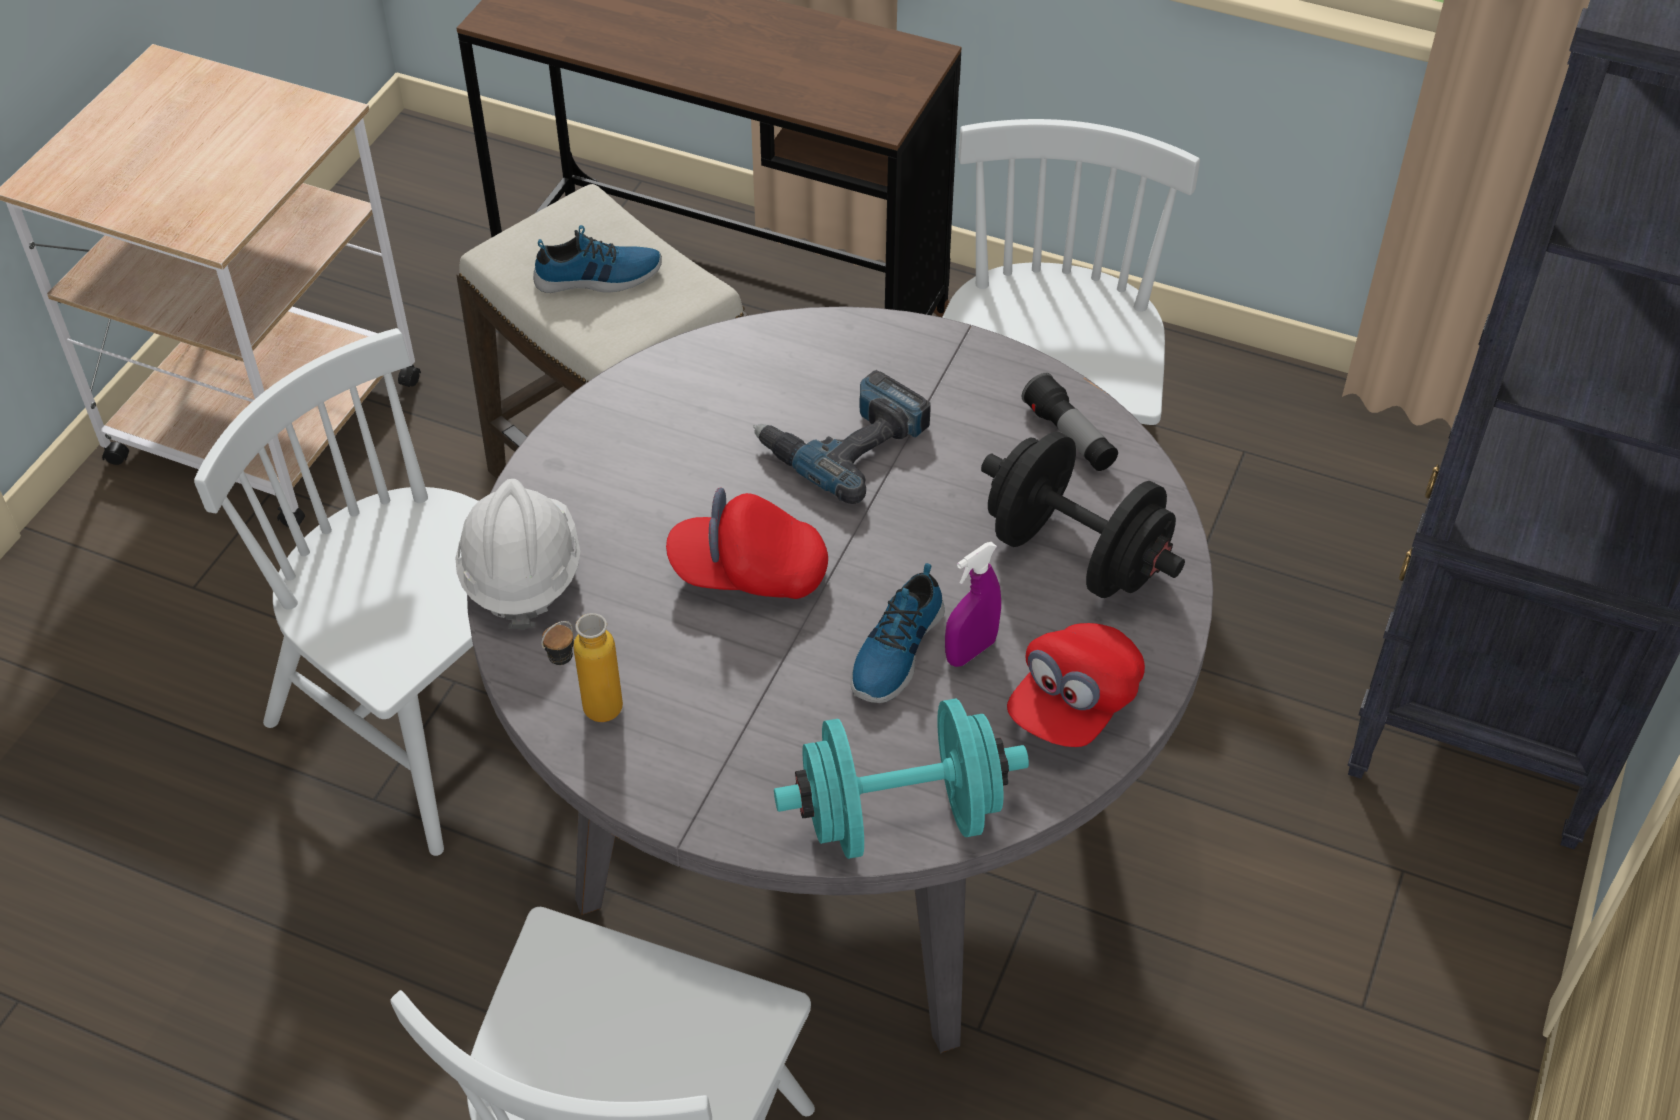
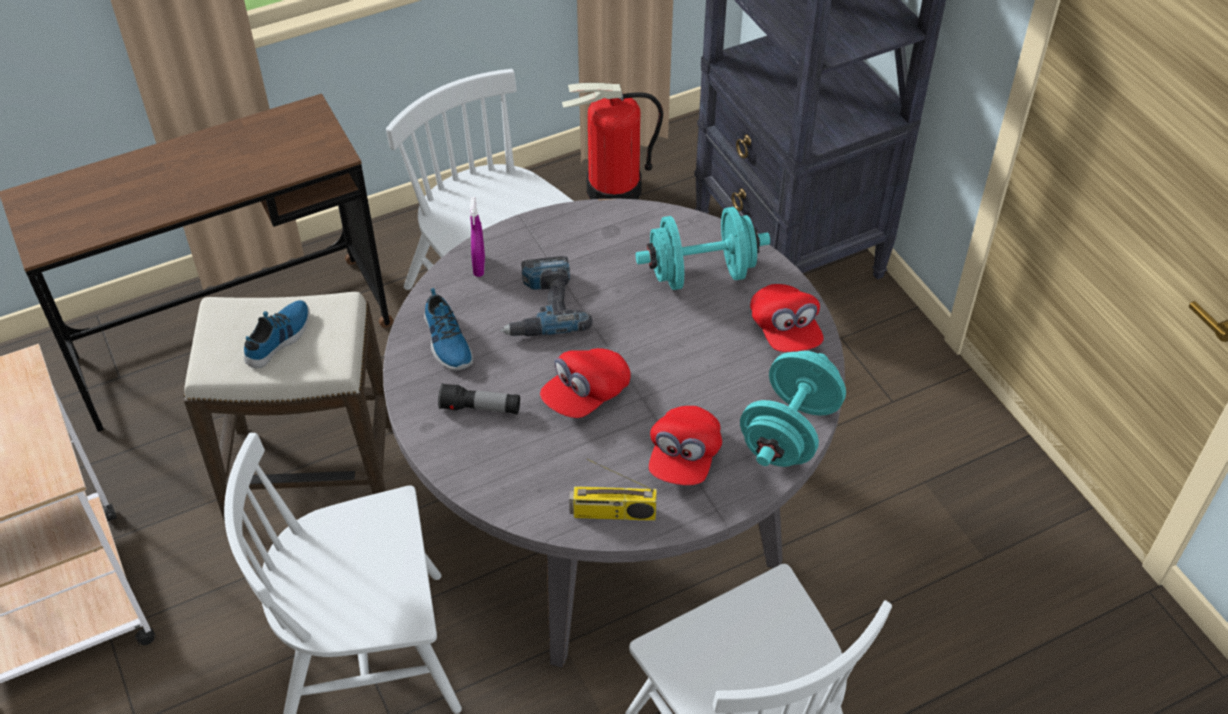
camera: 50 degrees left, 0 degrees up
white hard hat [455,479,580,630] -> none
bottle [541,613,623,722] -> radio [569,458,657,521]
shoe [850,563,945,703] -> shoe moved to [424,288,473,371]
purple spray bottle [945,542,1001,667] -> purple spray bottle moved to [470,197,485,277]
black dumbbell [981,432,1185,598] -> turquoise dumbbell [636,207,770,290]
flashlight [1022,373,1118,471] -> flashlight moved to [438,383,520,414]
none -> fire extinguisher [562,83,663,200]
none -> red cap [649,406,722,485]

